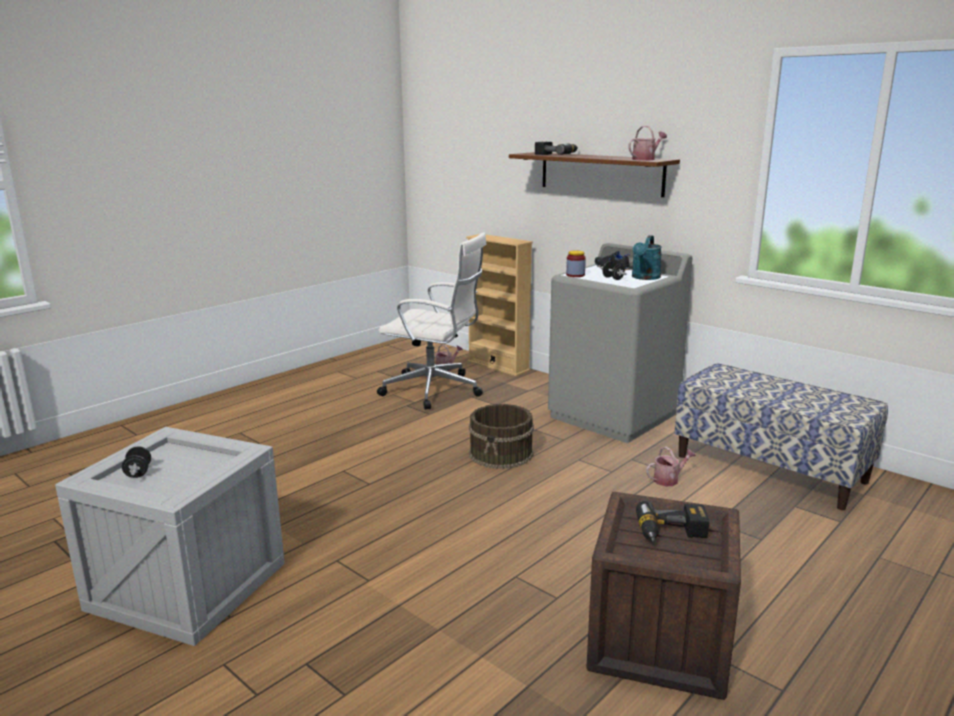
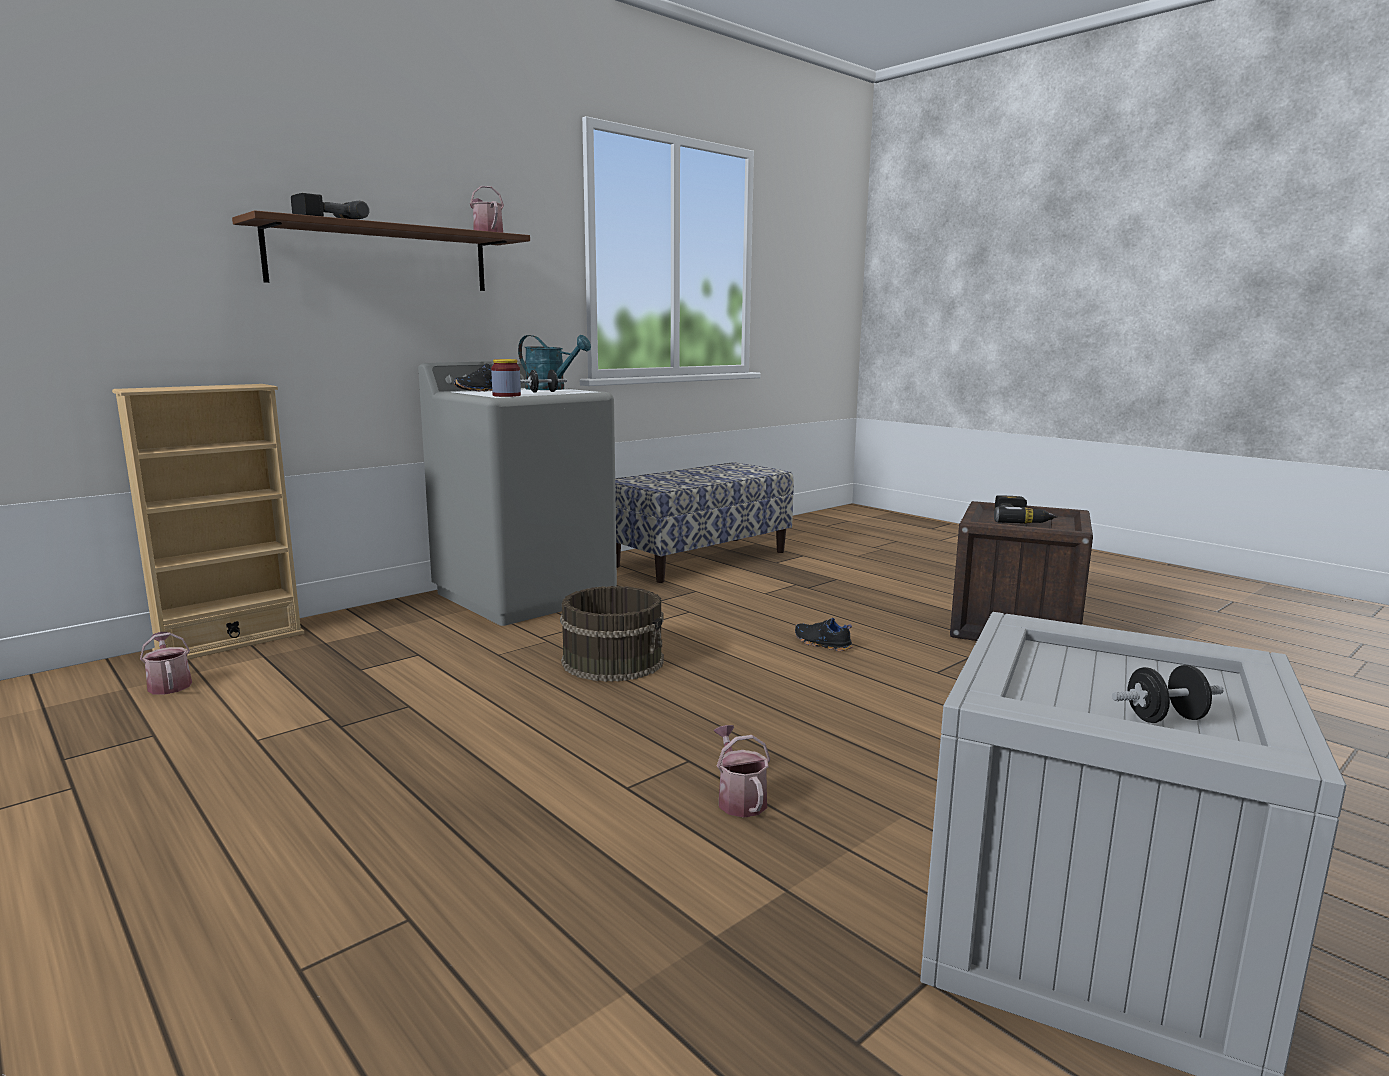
camera: 85 degrees left, 5 degrees down
white office chair [377,232,487,410] -> none
watering can [646,447,696,486] -> watering can moved to [714,725,770,818]
none -> black shoe [795,618,853,652]

